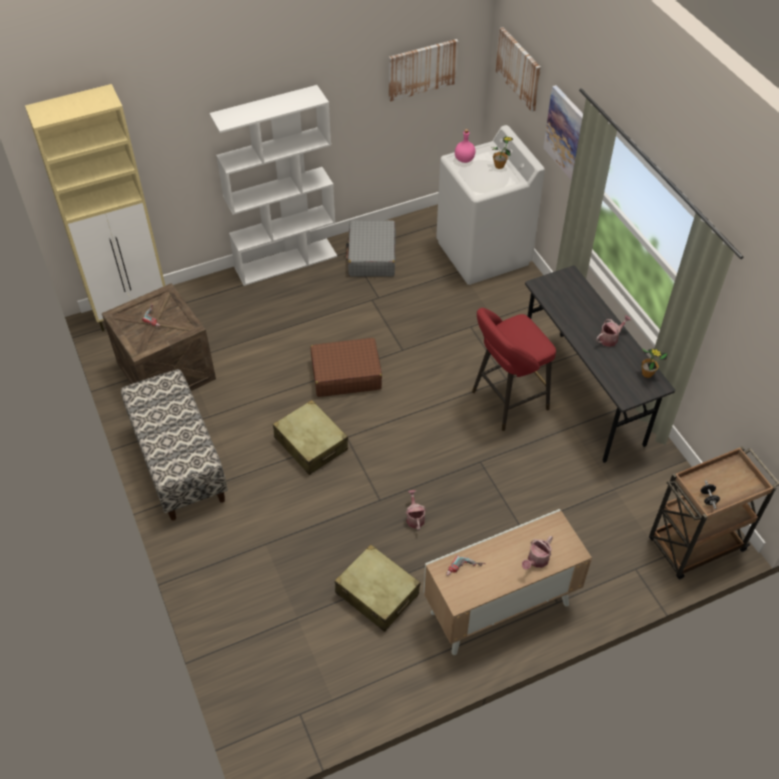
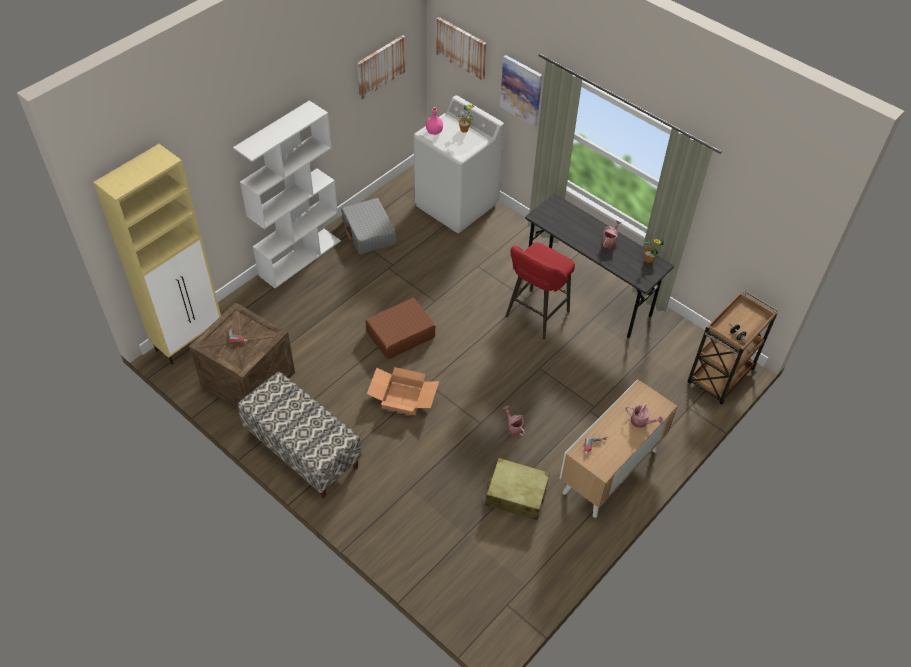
camera: 25 degrees left, 0 degrees up
beige suitcase [273,400,348,475] -> cardboard box [367,367,439,415]
watering can [522,536,553,570] -> watering can turned 75 degrees counterclockwise [625,404,663,428]

